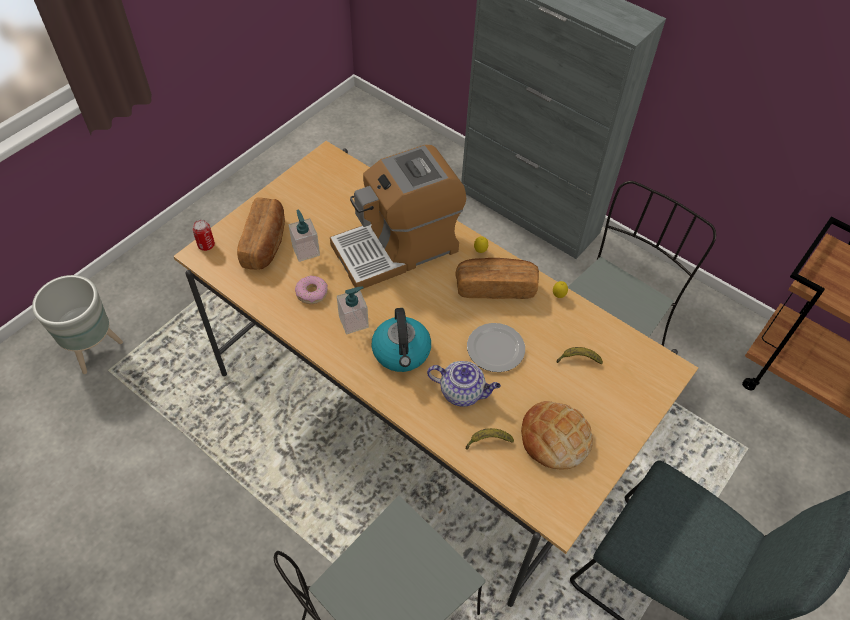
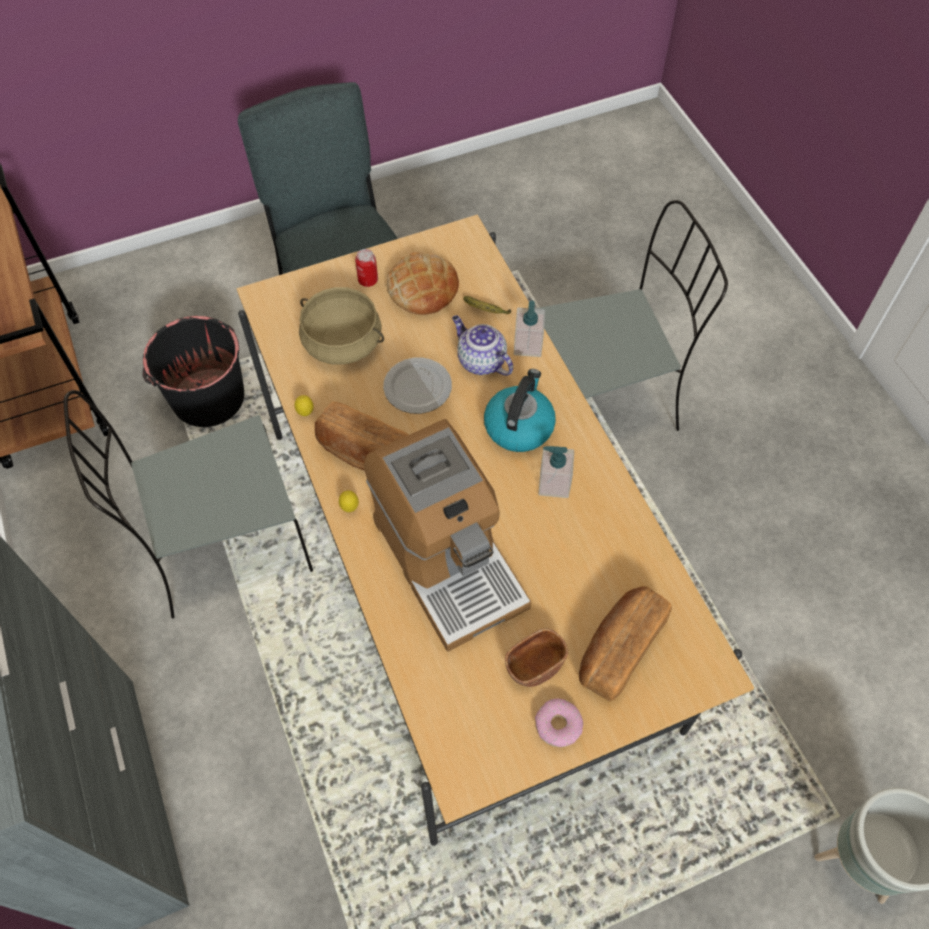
camera: 150 degrees left, 5 degrees up
can [192,220,215,251] -> can moved to [355,249,378,287]
soap dispenser [289,210,320,262] -> soap dispenser moved to [514,301,545,357]
donut [295,276,328,304] -> donut moved to [535,699,583,748]
coffee machine [330,145,466,289] -> coffee machine turned 60 degrees clockwise [364,419,531,652]
banana [557,347,603,364] -> beige cooking pot [299,287,384,365]
none -> black bucket [142,316,244,427]
none -> brown bowl [505,628,568,687]

